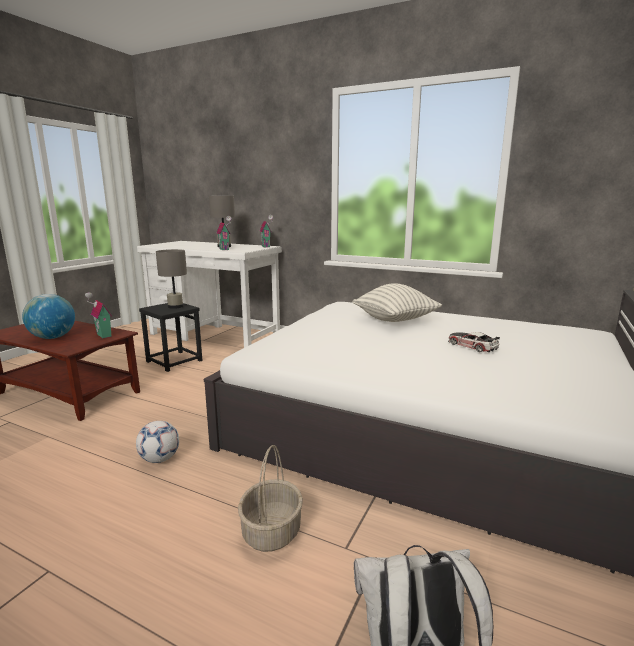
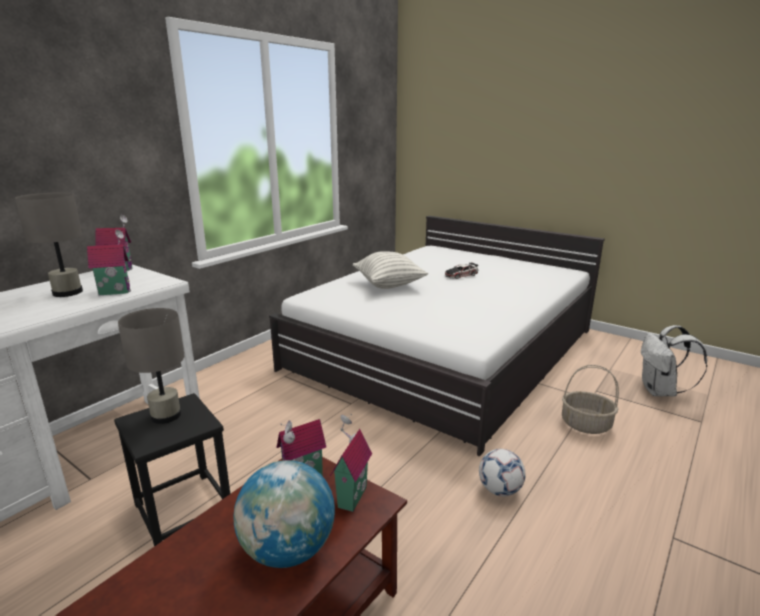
camera: 80 degrees left, 5 degrees up
none -> toy house [330,414,372,512]

